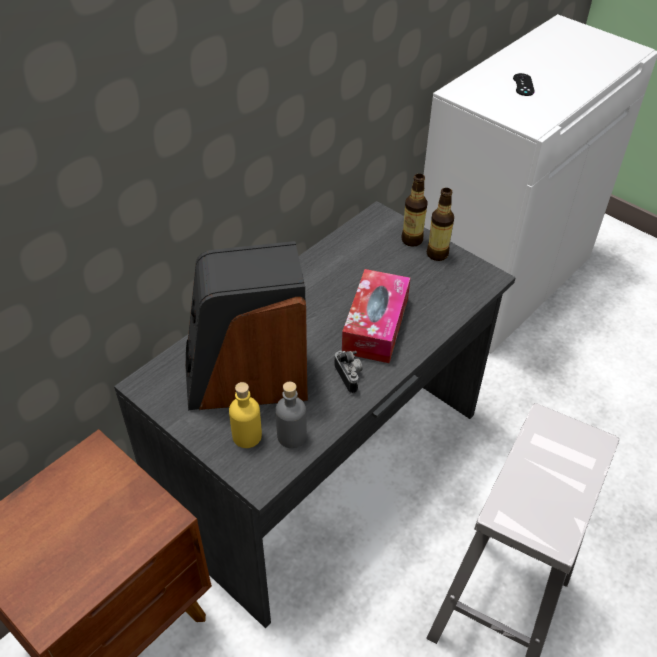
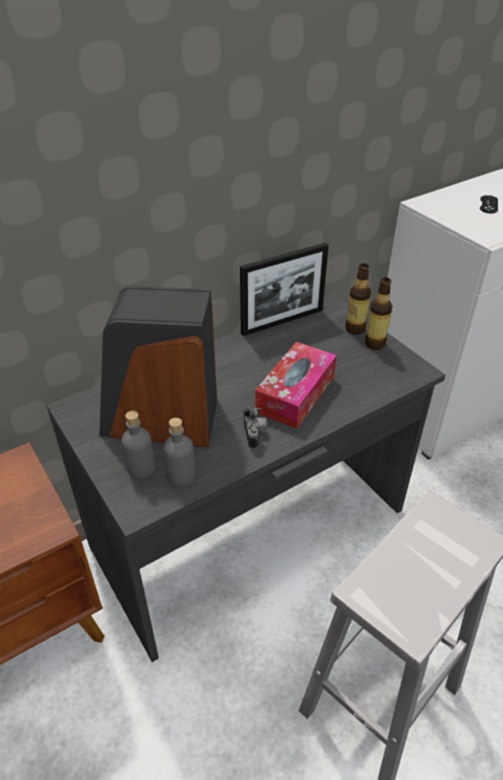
camera: 15 degrees right, 5 degrees down
yellow bottle [229,382,262,448] -> grey bottle [121,411,155,479]
none -> picture frame [240,243,329,336]

